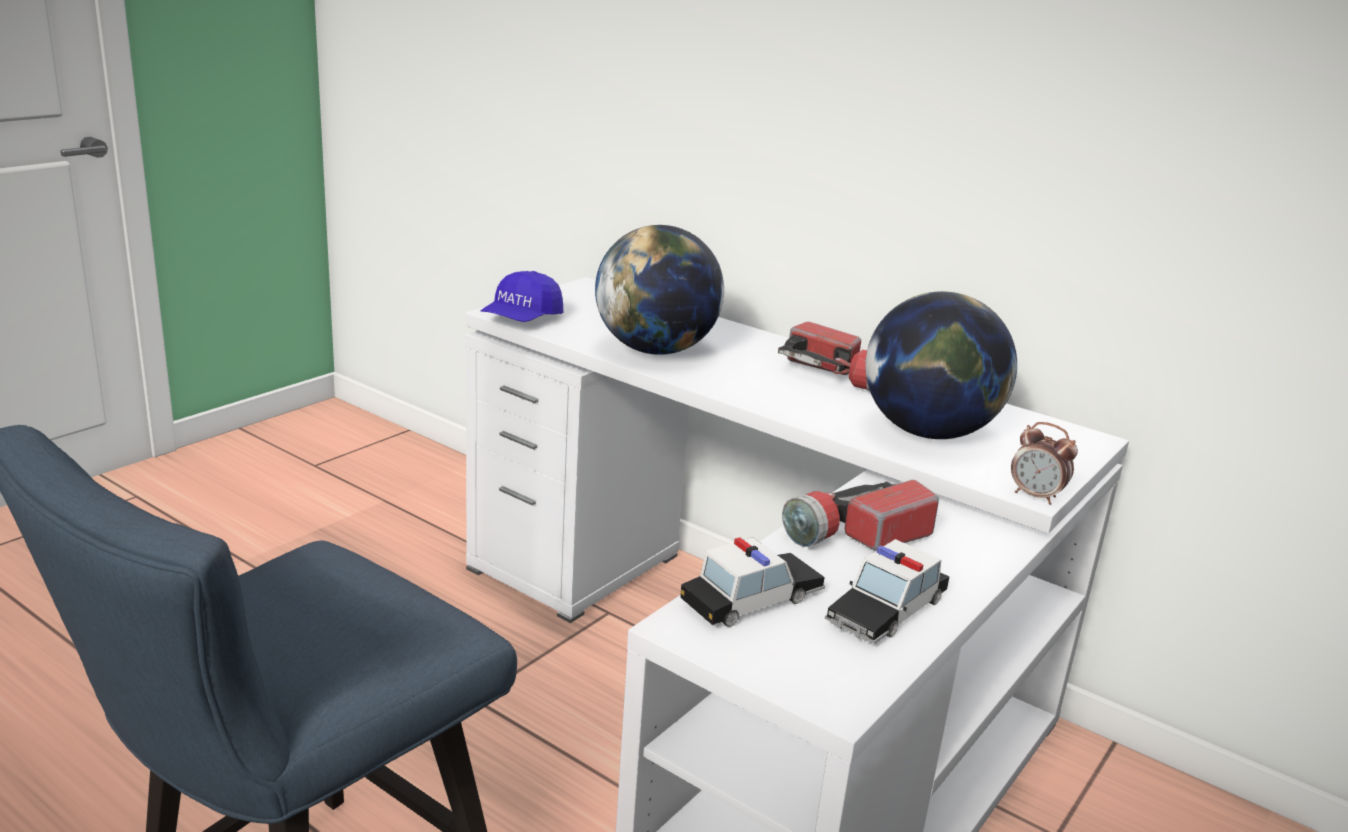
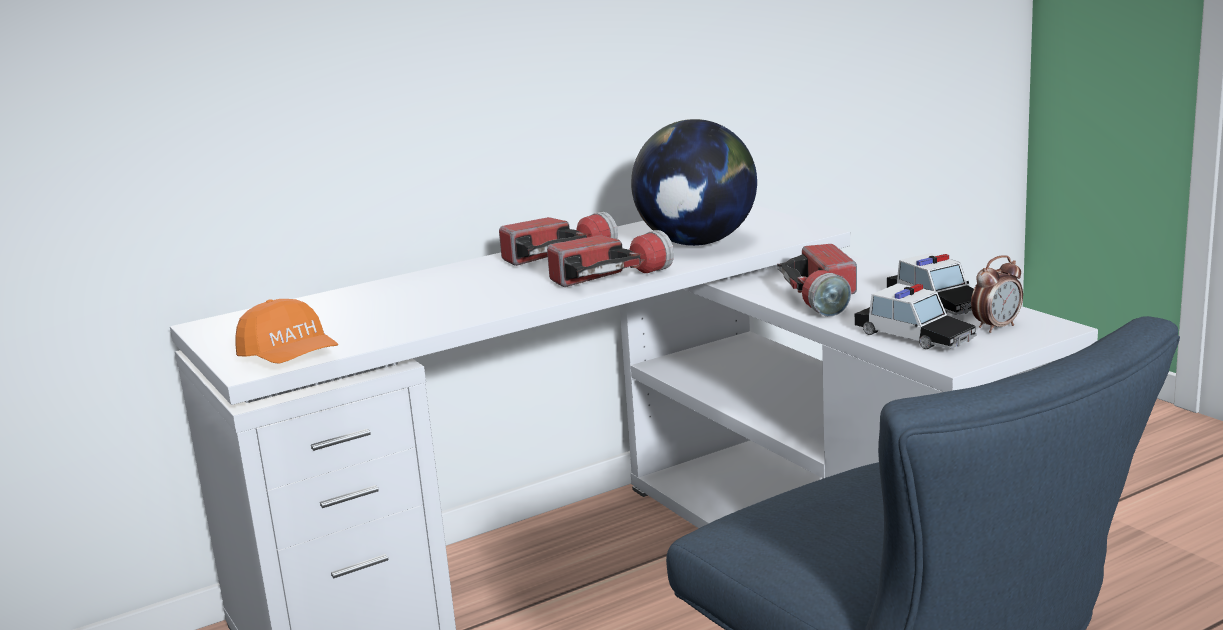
camera: 65 degrees left, 5 degrees down
blue cap [481,271,563,322] -> orange cap [235,299,338,364]
globe [595,225,724,355] -> none
toy car [680,537,825,627] -> toy car turned 150 degrees clockwise [855,283,977,349]
alarm clock [1011,422,1078,505] -> alarm clock moved to [971,255,1023,333]
none -> flashlight [547,230,674,287]

